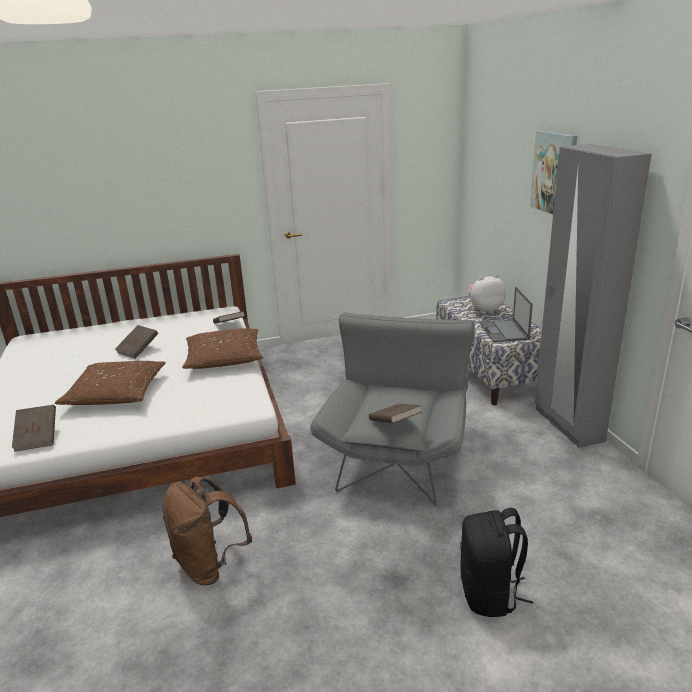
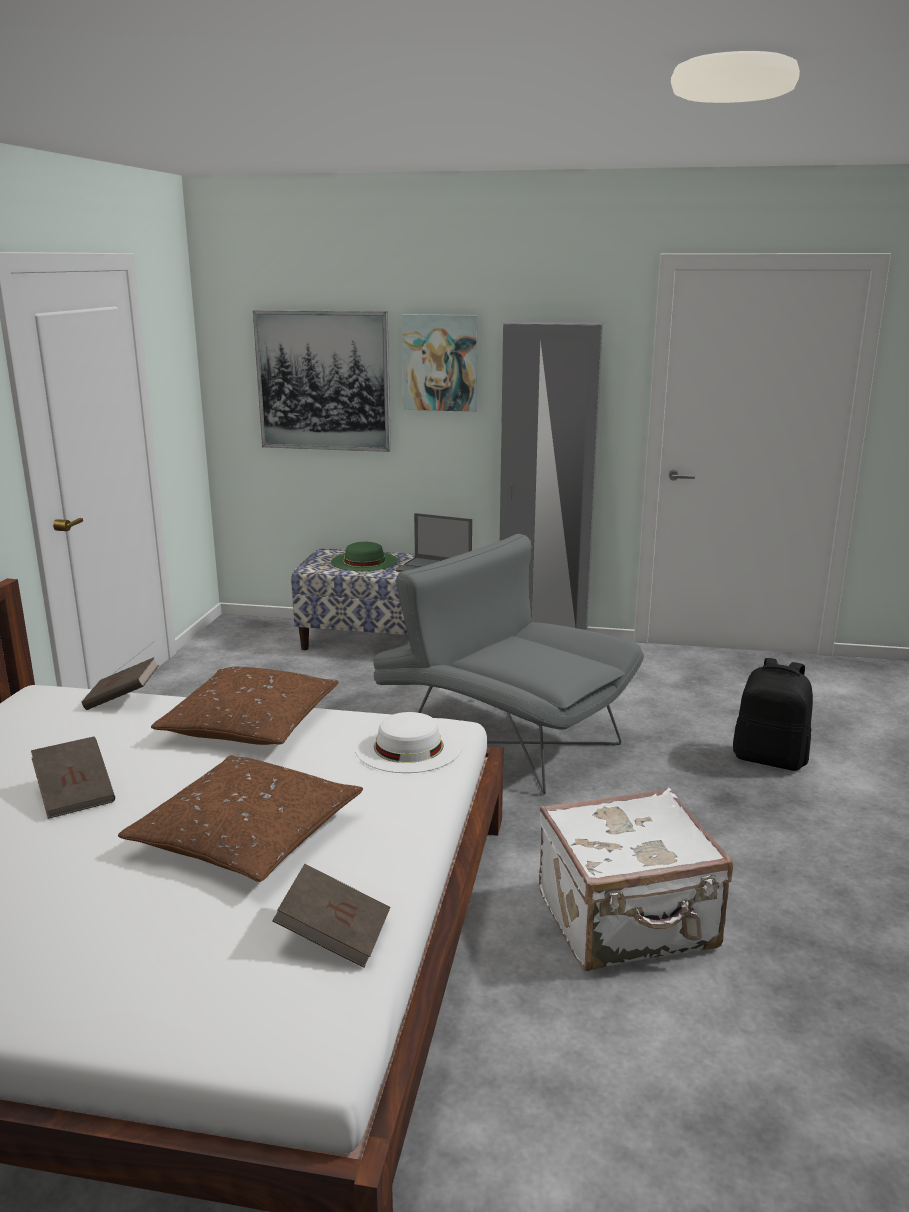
camera: 65 degrees left, 5 degrees down
brown backpack [163,477,252,585] -> white suitcase [539,788,733,971]
brown book [369,404,422,423] -> none
plush toy [467,275,506,314] -> green hat [331,542,398,571]
none -> picture [253,310,391,452]
none -> white hat [355,712,463,773]

